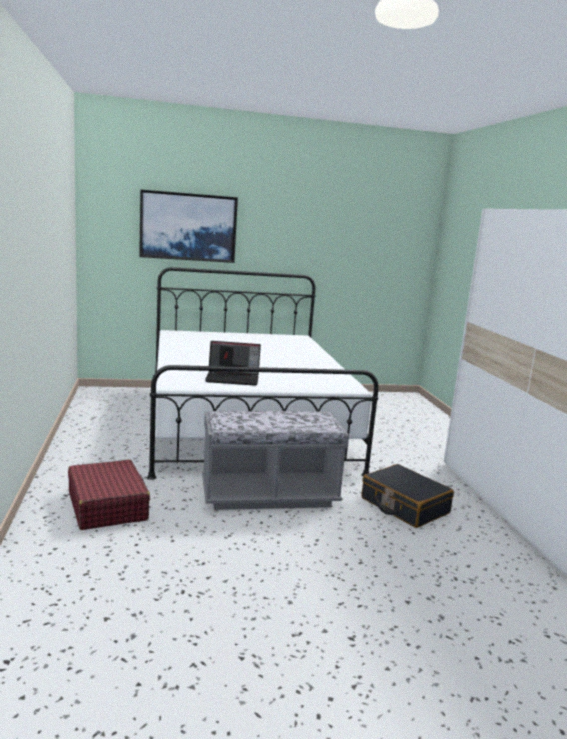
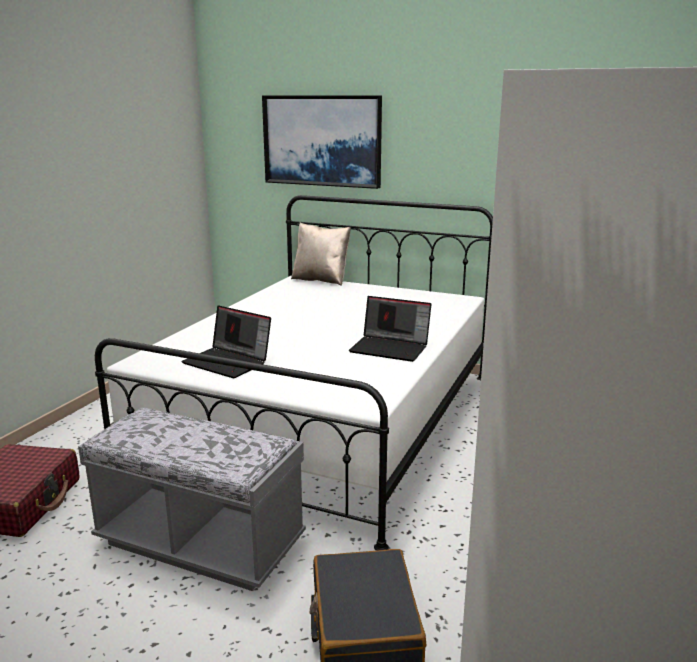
camera: 35 degrees right, 5 degrees up
none -> beige pillow [291,223,351,286]
none -> laptop [349,296,432,362]

